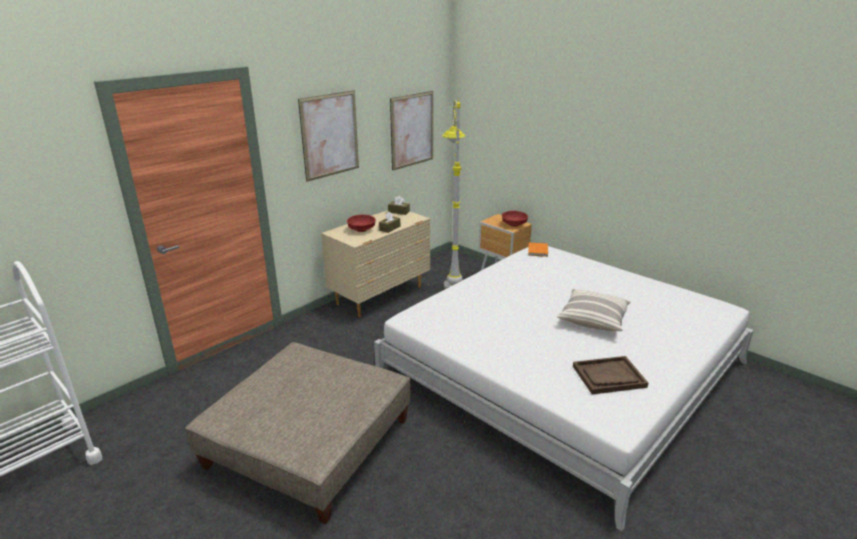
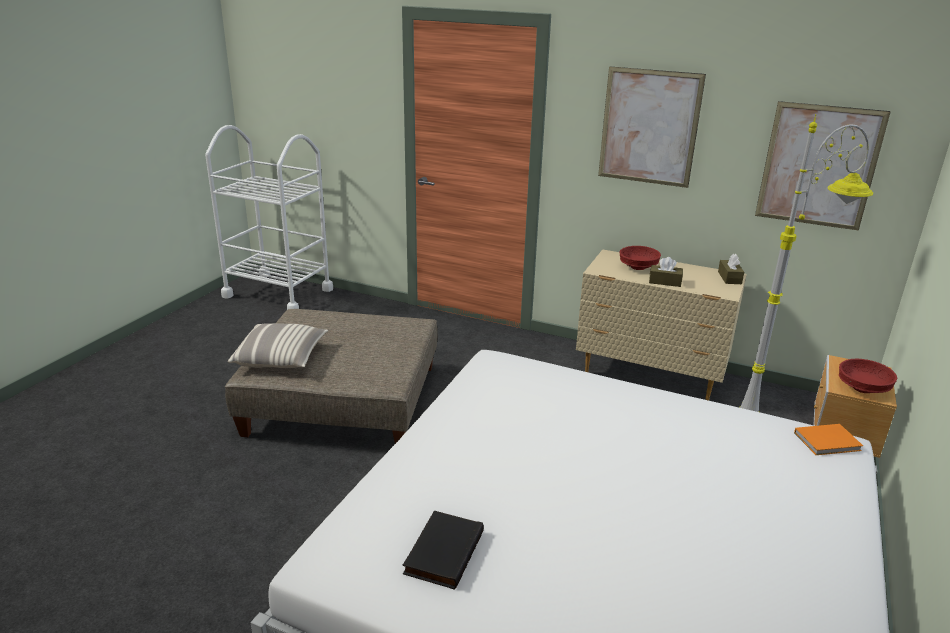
camera: 70 degrees right, 0 degrees up
pillow [557,289,631,331] -> pillow moved to [228,323,328,368]
brown tray [573,356,648,394] -> black book [403,511,484,590]

